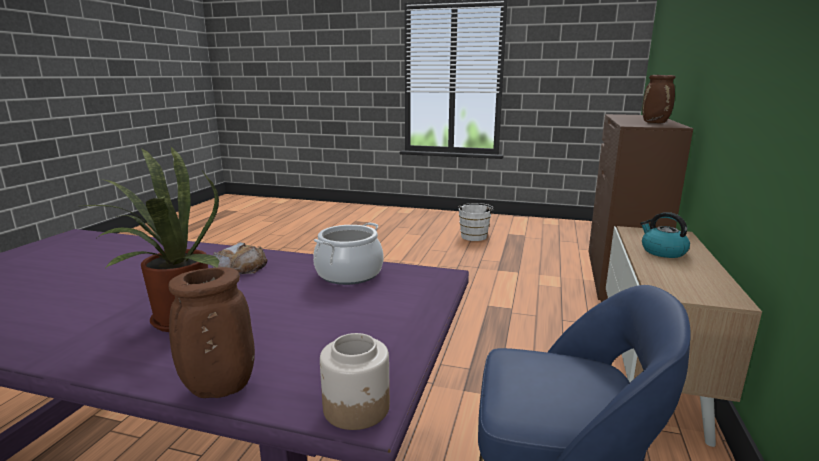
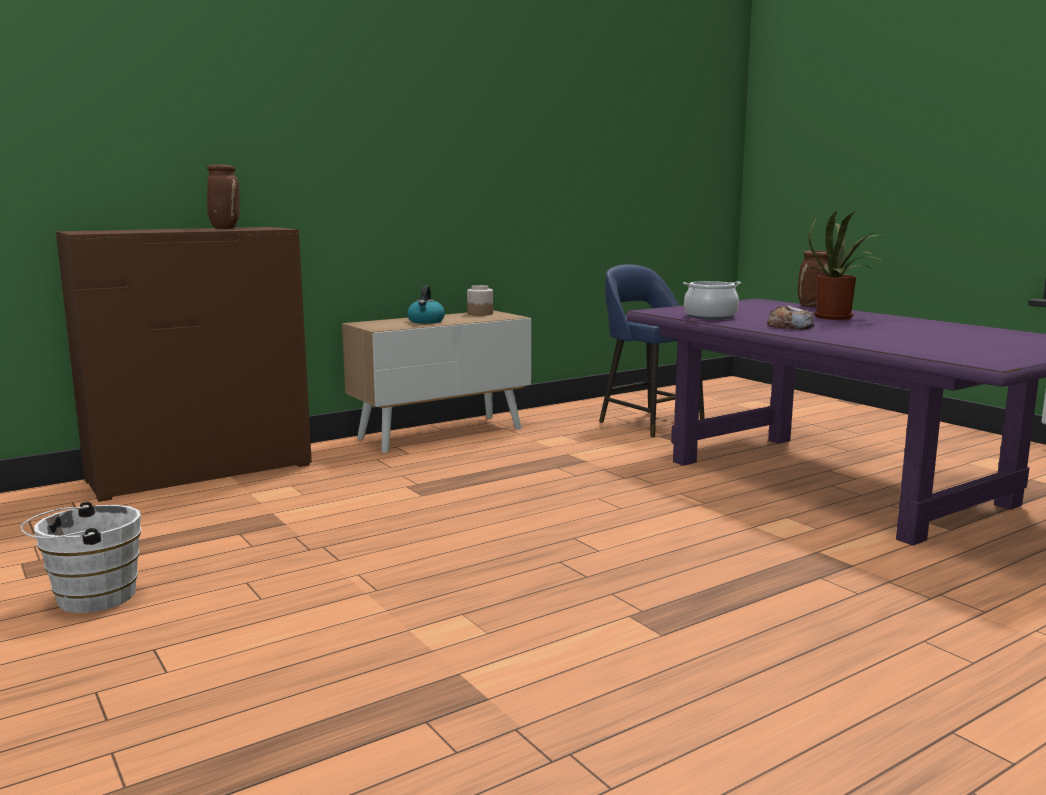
camera: 140 degrees left, 5 degrees down
jar [320,333,390,430] -> jar moved to [467,285,493,316]

